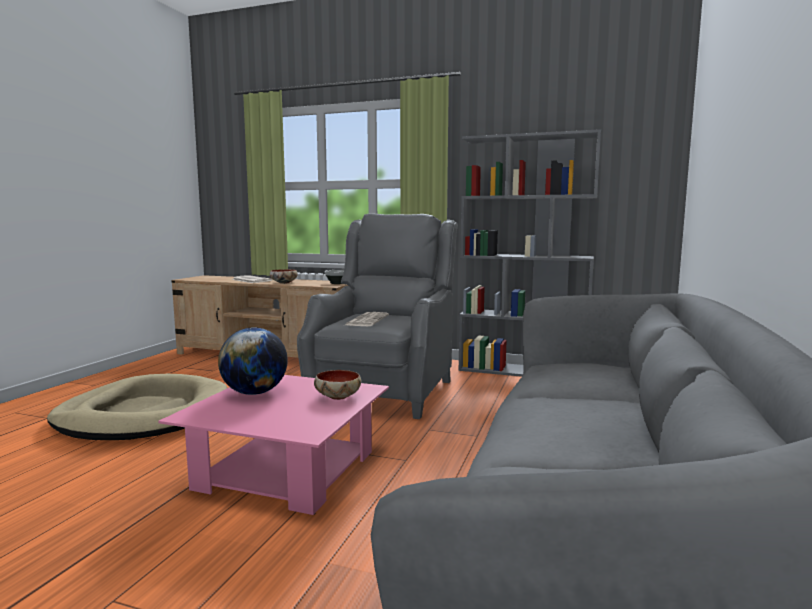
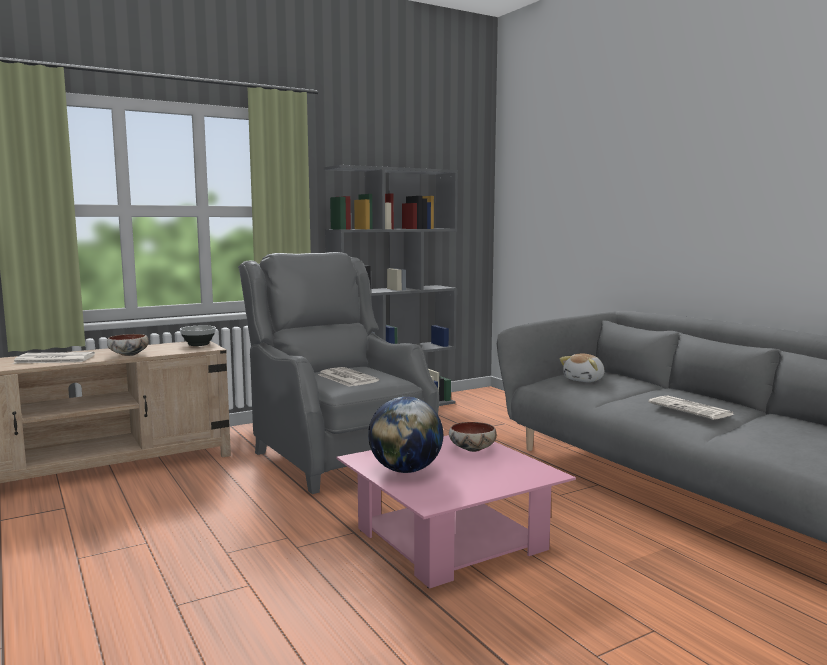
camera: 50 degrees left, 0 degrees up
beige dog bed [47,374,227,440] -> none
none -> plush toy [560,353,605,382]
none -> newspaper [648,395,735,420]

